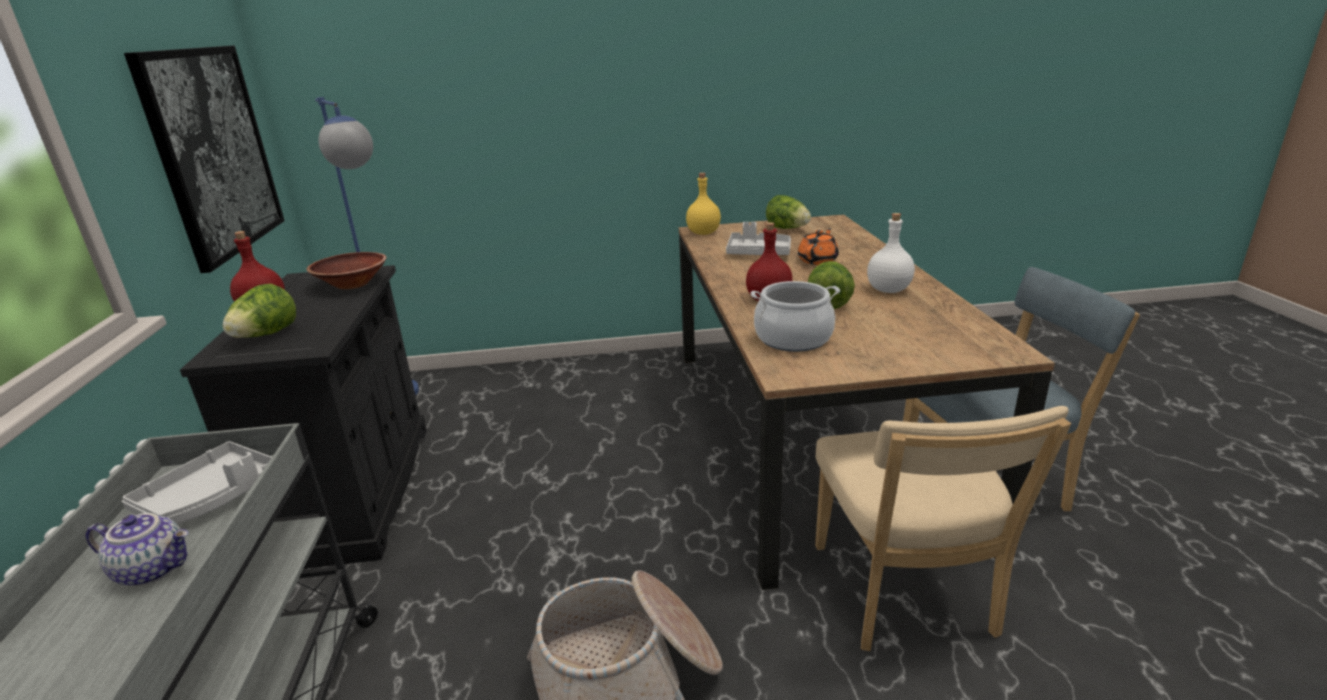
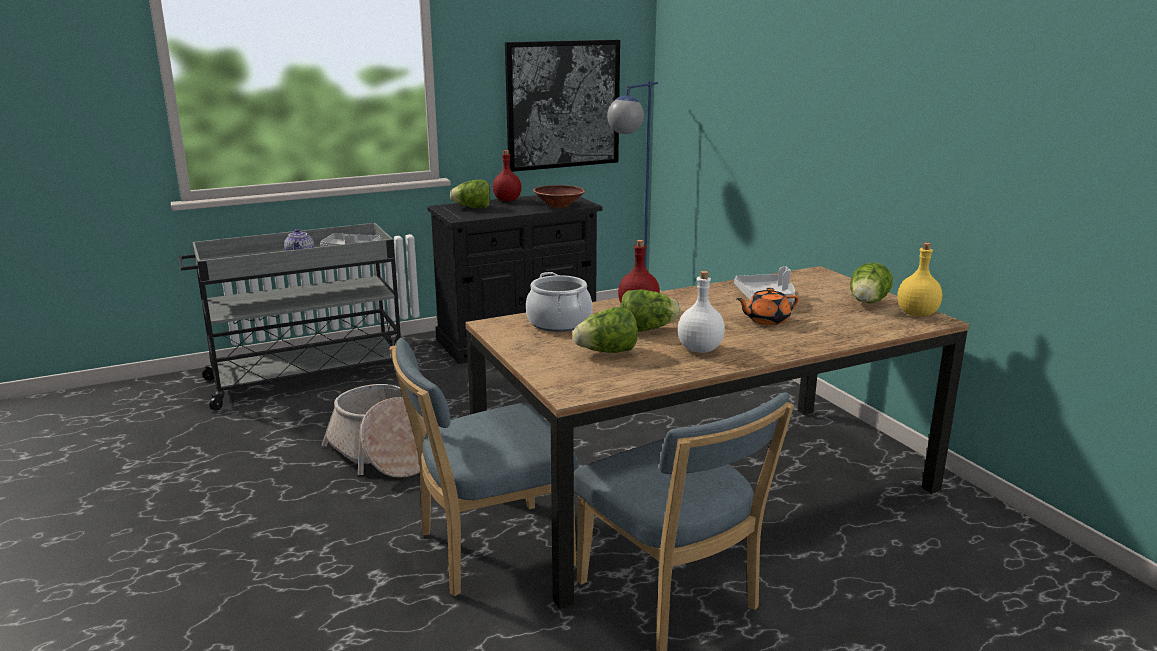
camera: 70 degrees right, 5 degrees down
yellow bottle [686,173,721,235] -> yellow bottle moved to [897,243,942,317]
orange teapot [798,228,839,265] -> orange teapot turned 150 degrees clockwise [737,288,799,325]
beige chair [815,406,1071,651] -> blue chair [389,338,578,596]
none -> lettuce [573,307,638,353]

